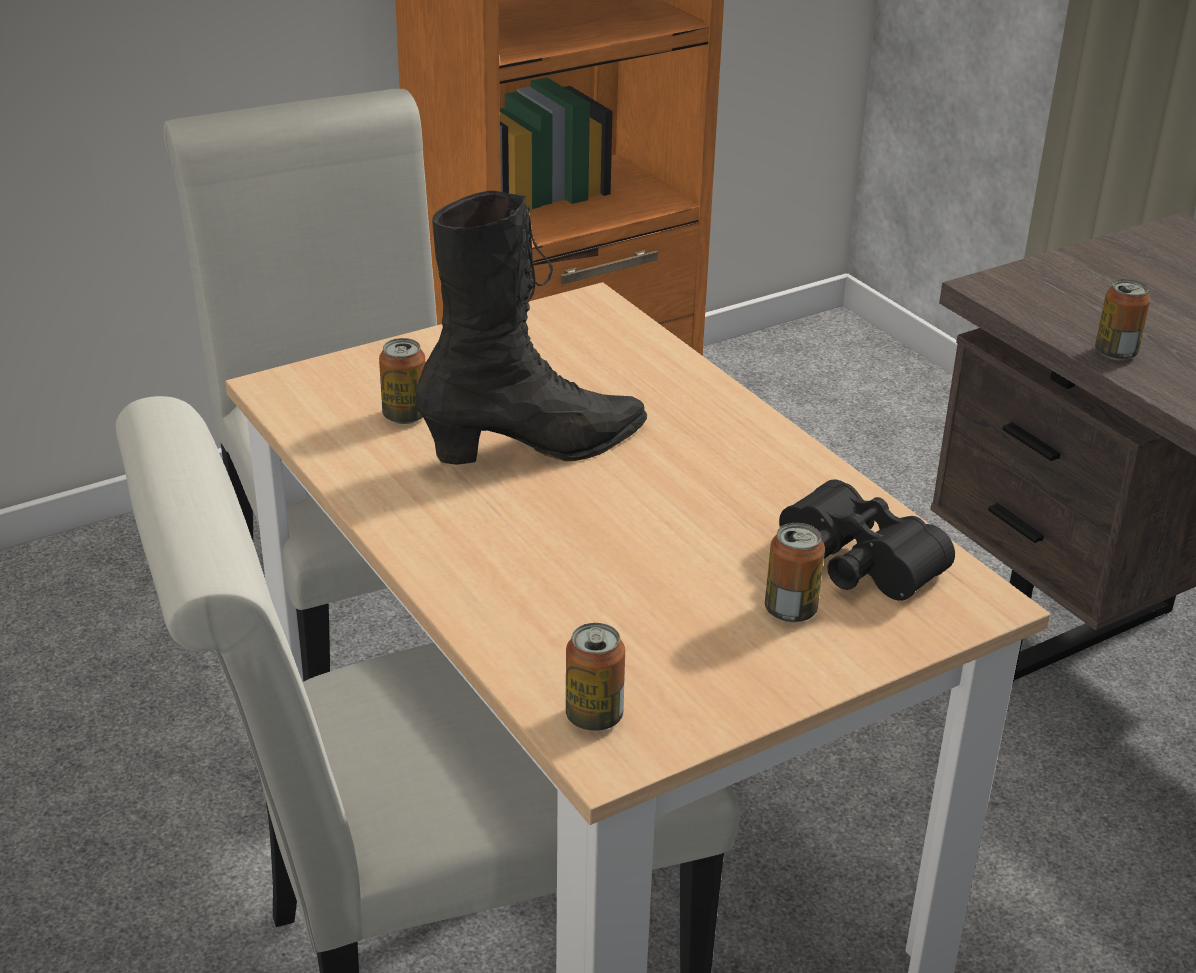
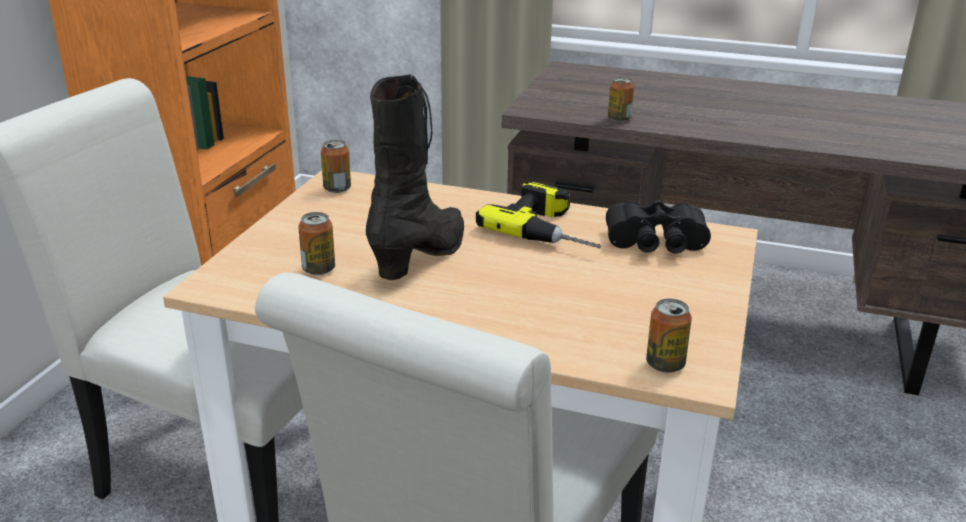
camera: 40 degrees left, 5 degrees down
can [765,523,825,622] -> can moved to [321,140,351,193]
none -> power drill [476,181,601,248]

